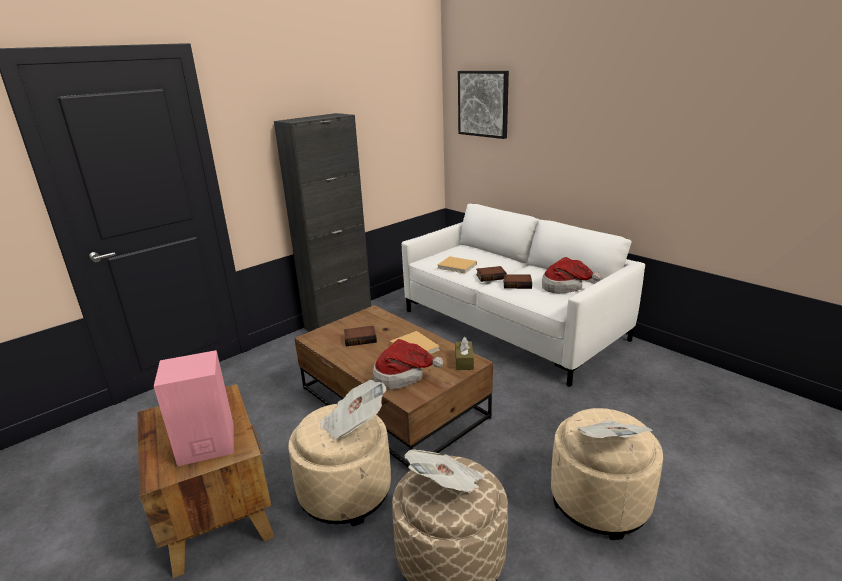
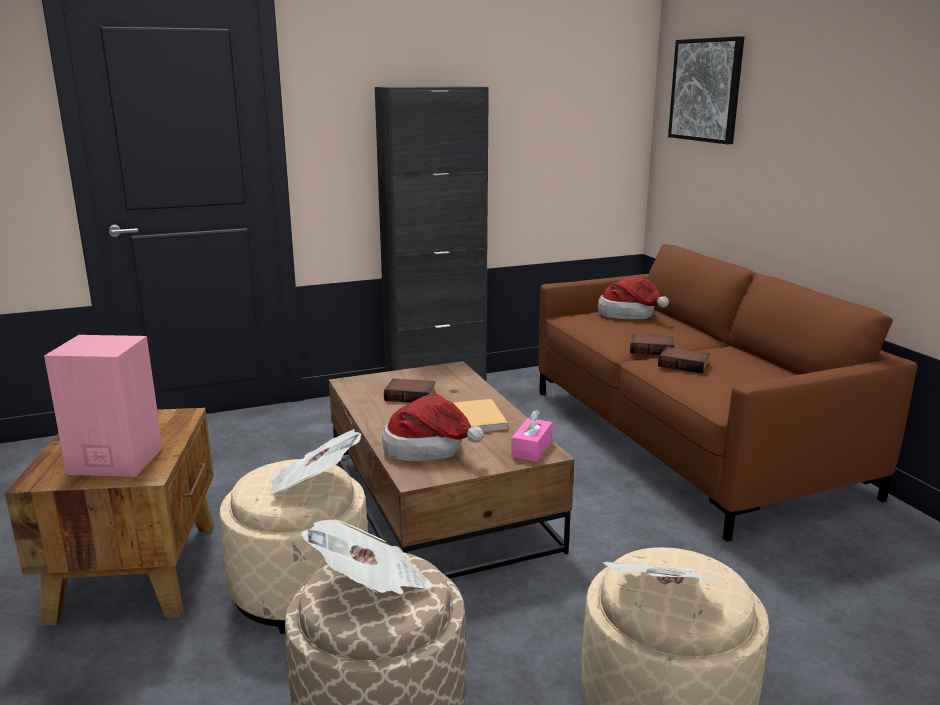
camera: 20 degrees right, 5 degrees down
white sofa [402,204,645,387] -> brown sofa [538,244,918,542]
beige book [437,256,477,274] -> none
brown tissue box [455,337,474,370] -> pink tissue box [511,410,552,462]
hat [542,257,601,293] -> hat moved to [598,276,669,319]

